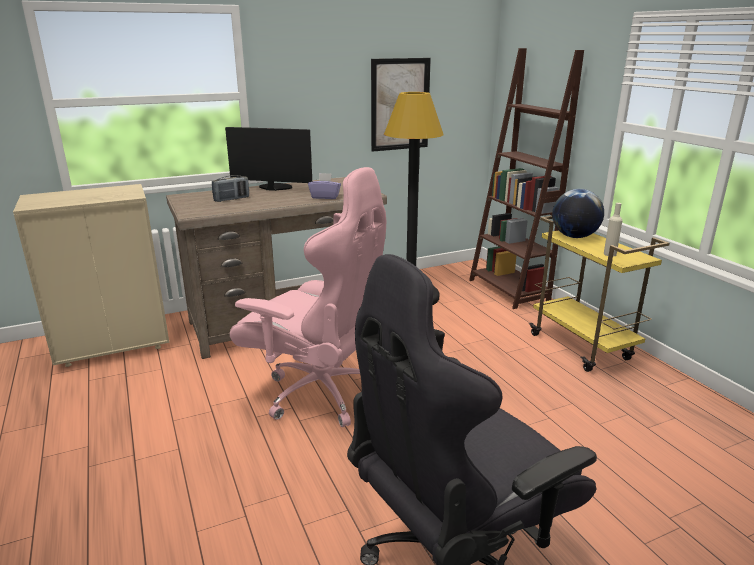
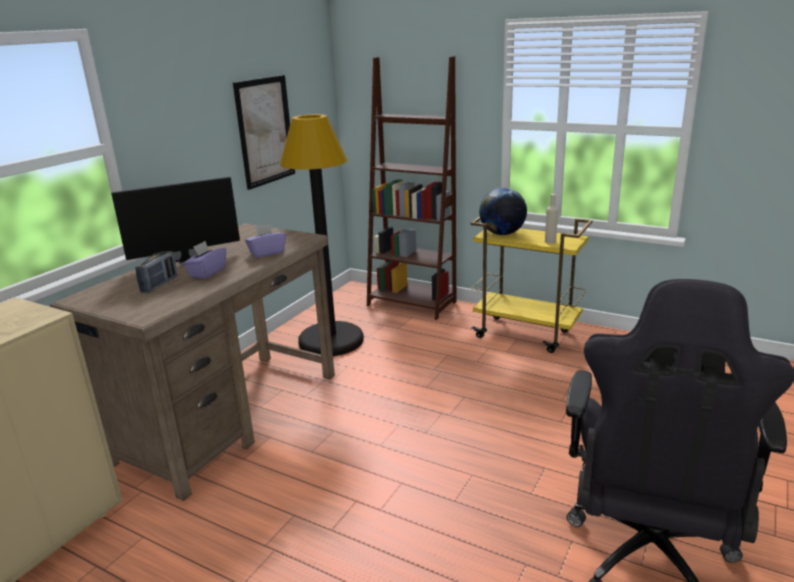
camera: 35 degrees left, 0 degrees up
pink office chair [230,167,386,427] -> none
none -> purple tissue box [183,241,226,279]

